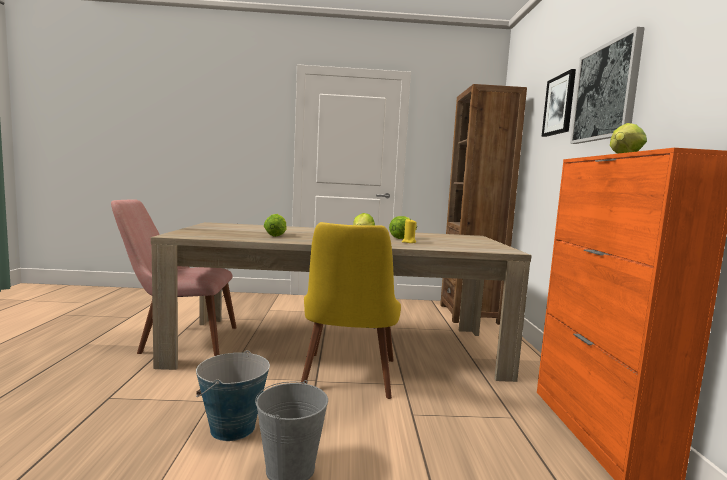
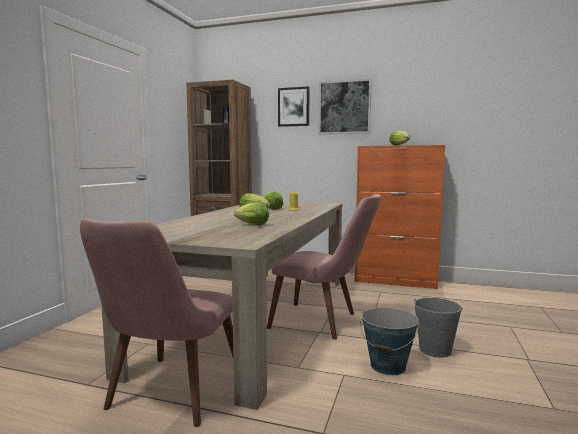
camera: 70 degrees left, 0 degrees up
yellow chair [301,222,401,399] -> pink chair [267,194,381,340]

